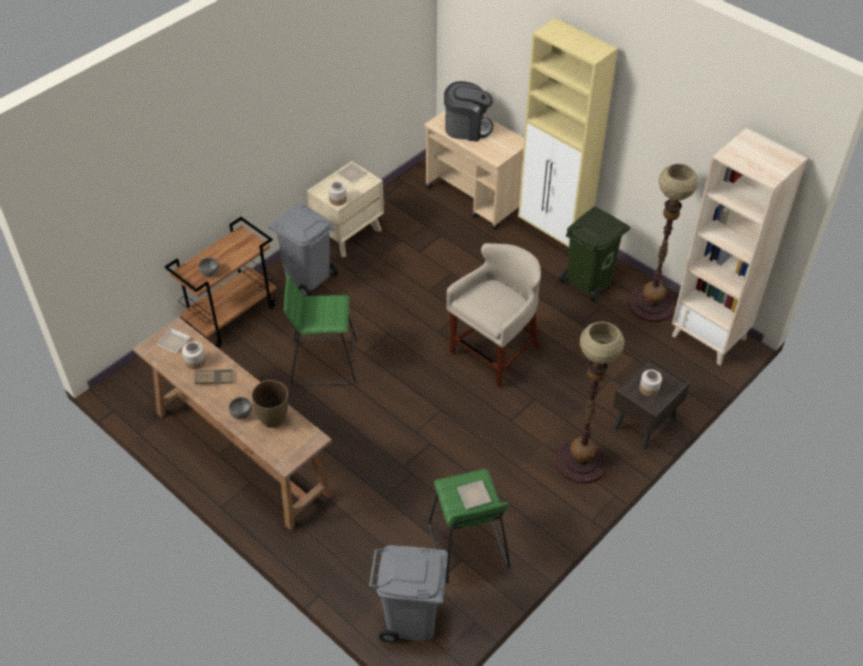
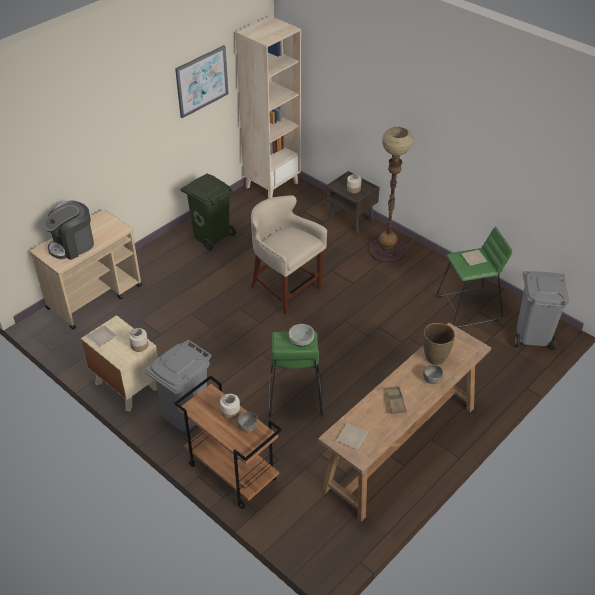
camera: 90 degrees left, 5 degrees down
jar [182,342,206,369] -> jar moved to [220,394,240,420]
coffee machine [444,81,493,142] -> coffee machine turned 135 degrees counterclockwise [43,201,94,260]
beige cabinet [518,18,618,257] -> none
floor lamp [628,164,698,322] -> none
none -> picture [175,45,228,118]
none -> bowl [289,324,315,347]

